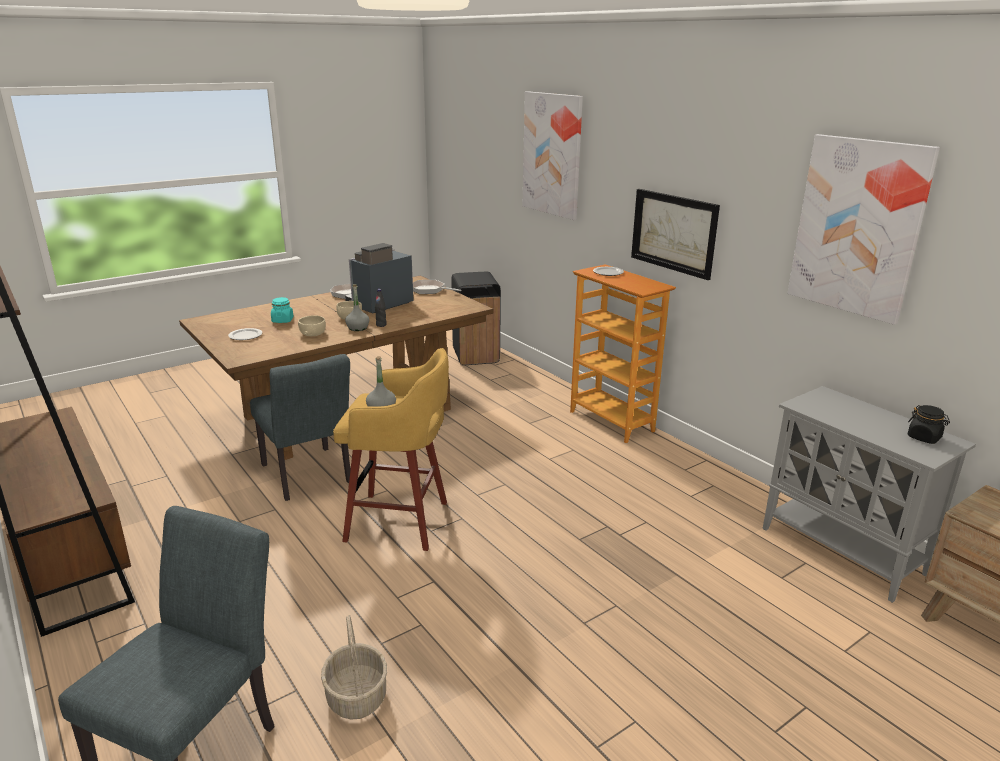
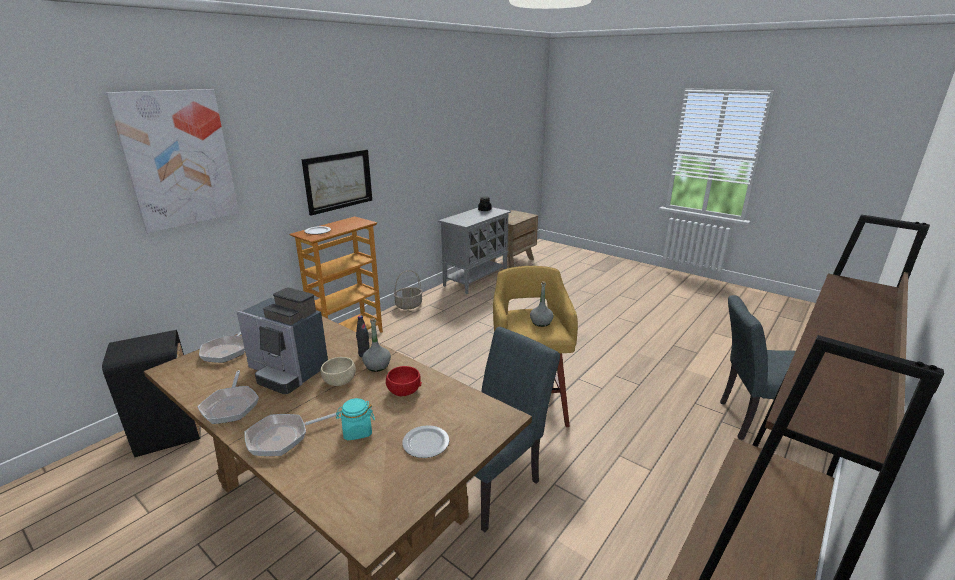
camera: 105 degrees left, 0 degrees up
beige bowl [298,315,326,336] -> red bowl [386,366,422,396]
basket [321,615,387,720] -> basket moved to [394,270,423,310]
picture [787,134,940,325] -> none
none -> frying pan [244,412,340,456]

